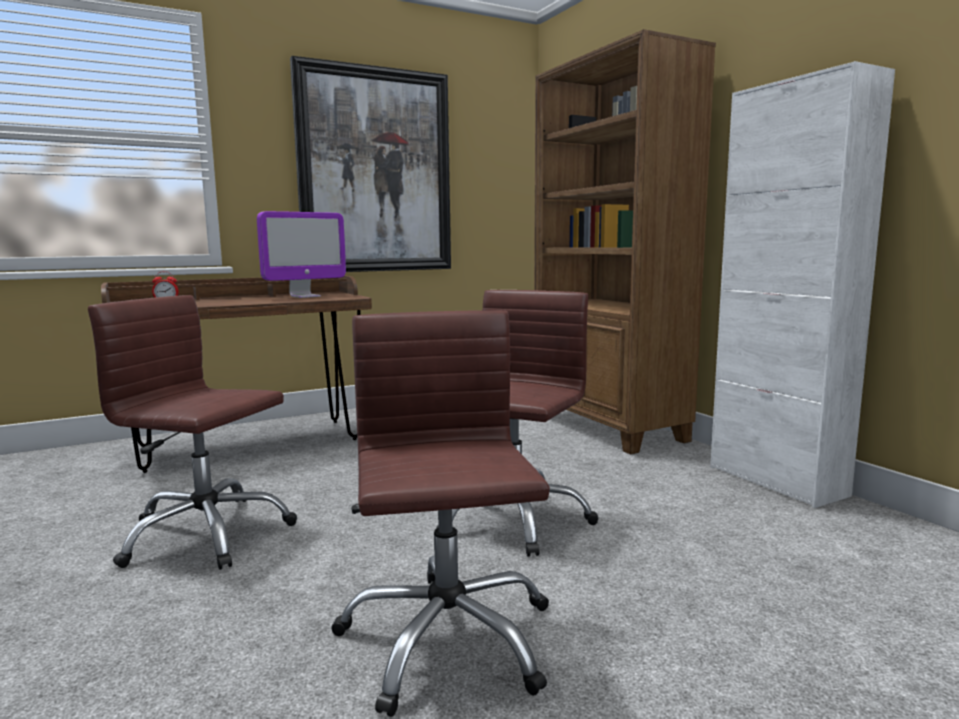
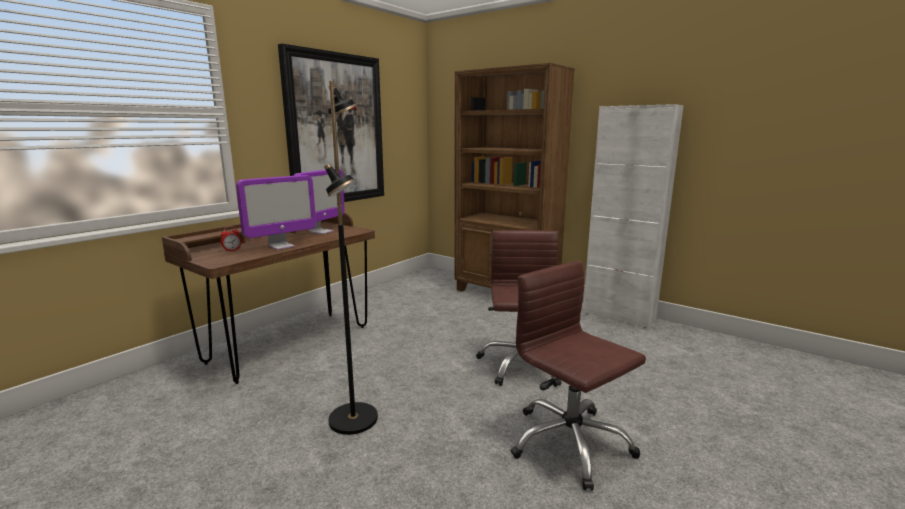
camera: 25 degrees left, 5 degrees up
brown office chair [88,295,297,570] -> black floor lamp [324,81,378,435]
none -> monitor [236,175,316,250]

